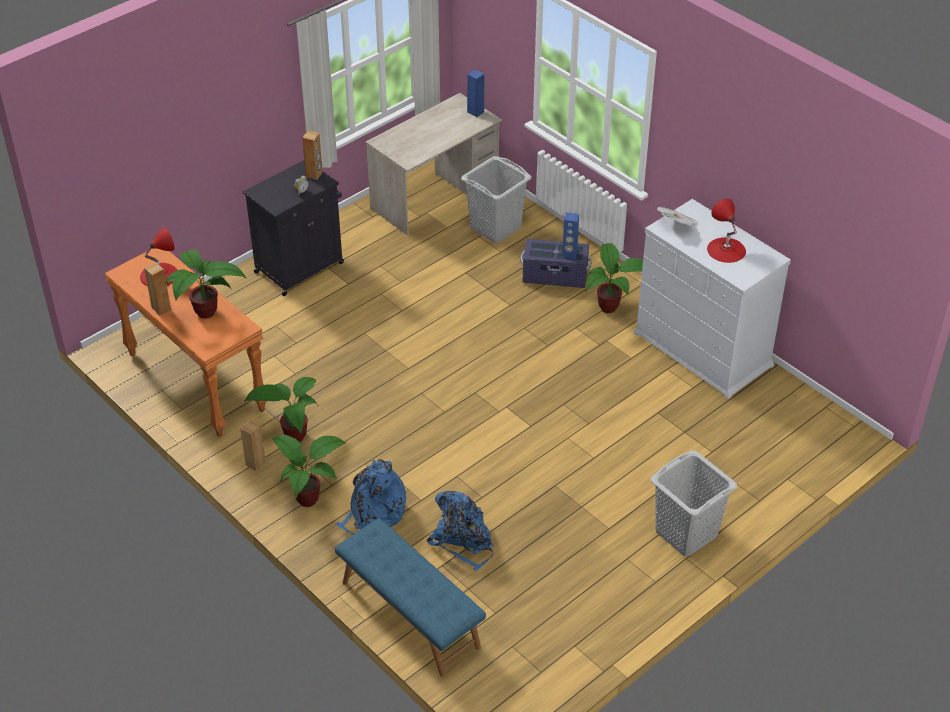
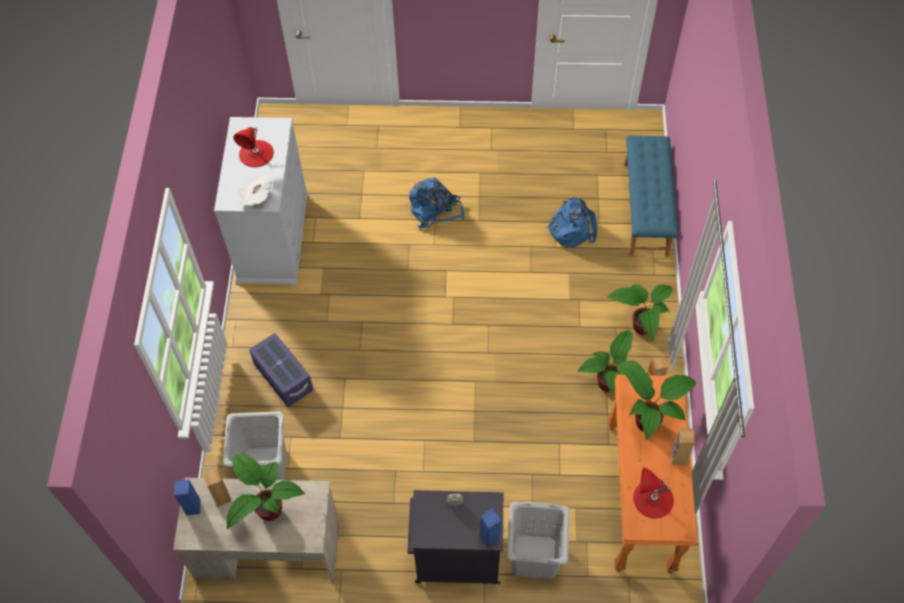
camera: 135 degrees left, 15 degrees up
brown speaker [302,131,323,180] -> brown speaker moved to [203,469,231,507]
blue backpack [336,459,406,534] -> blue backpack moved to [409,177,465,229]
blue speaker [562,212,579,259] -> blue speaker moved to [480,508,501,548]
potted plant [586,243,643,313] -> potted plant moved to [227,454,305,529]
grey laundry basket [650,450,737,556] -> grey laundry basket moved to [507,502,570,579]

